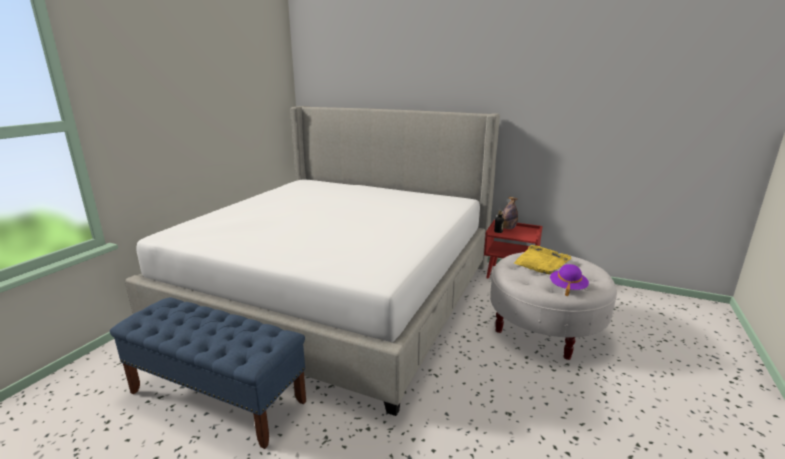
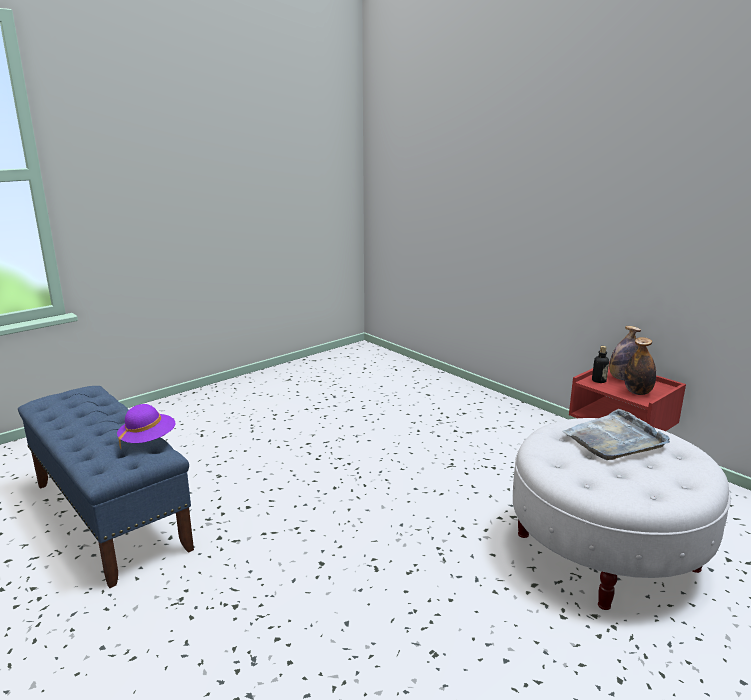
camera: 25 degrees right, 0 degrees up
bed [125,106,500,416] -> none
yellow tray [514,245,572,274] -> grey tray [562,409,670,460]
purple hat [550,264,589,297] -> purple hat moved to [117,404,176,449]
none -> bottle [624,337,656,395]

